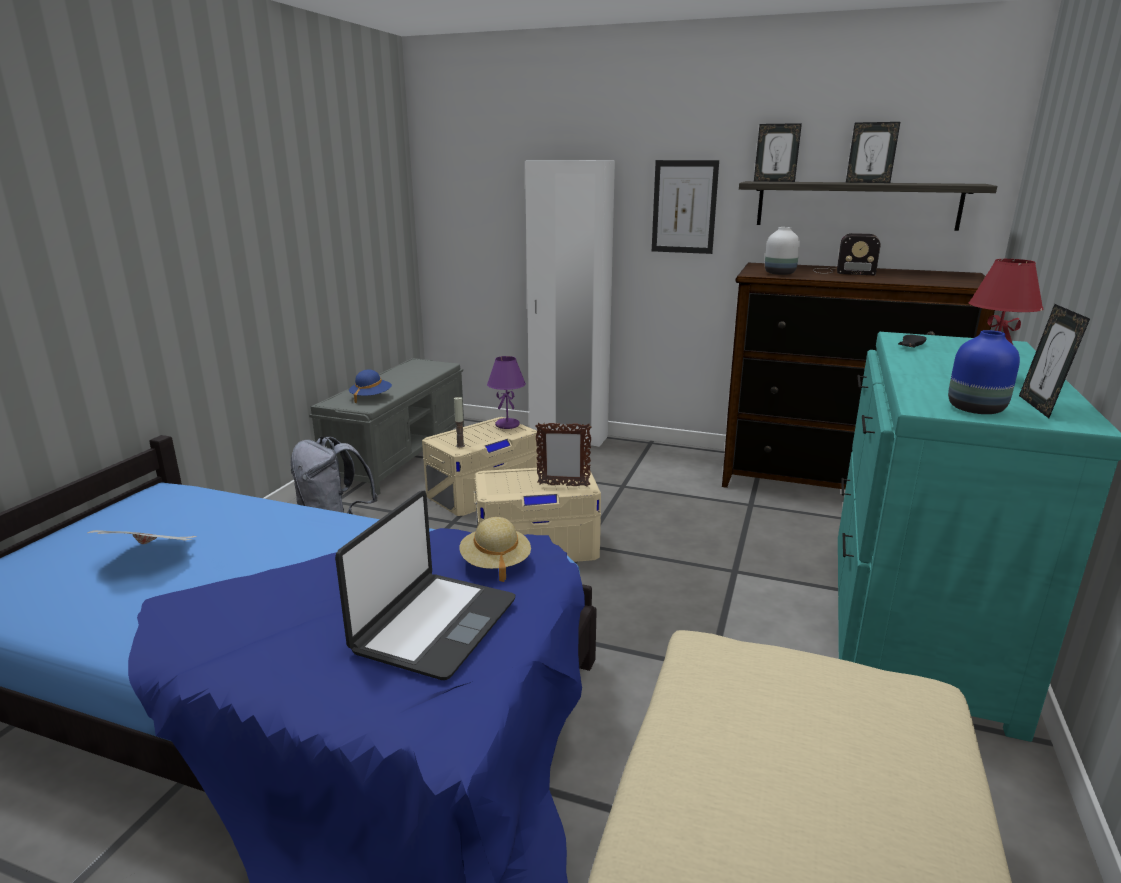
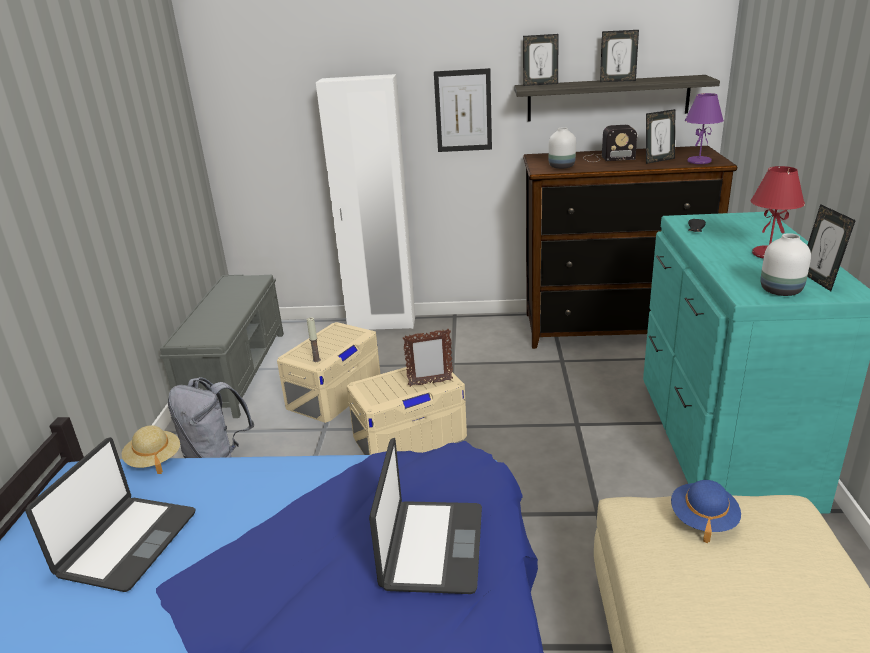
camera: 15 degrees left, 5 degrees up
newspaper [88,530,196,544] -> laptop [26,437,196,592]
blue hat [349,369,392,403] -> blue hat moved to [671,480,741,543]
beige hat [459,517,531,582] -> beige hat moved to [122,425,180,474]
purple table lamp [487,356,526,429] -> purple table lamp moved to [685,93,724,164]
blue vase [948,330,1020,414] -> white vase [760,233,811,296]
none -> picture frame [646,109,676,164]

